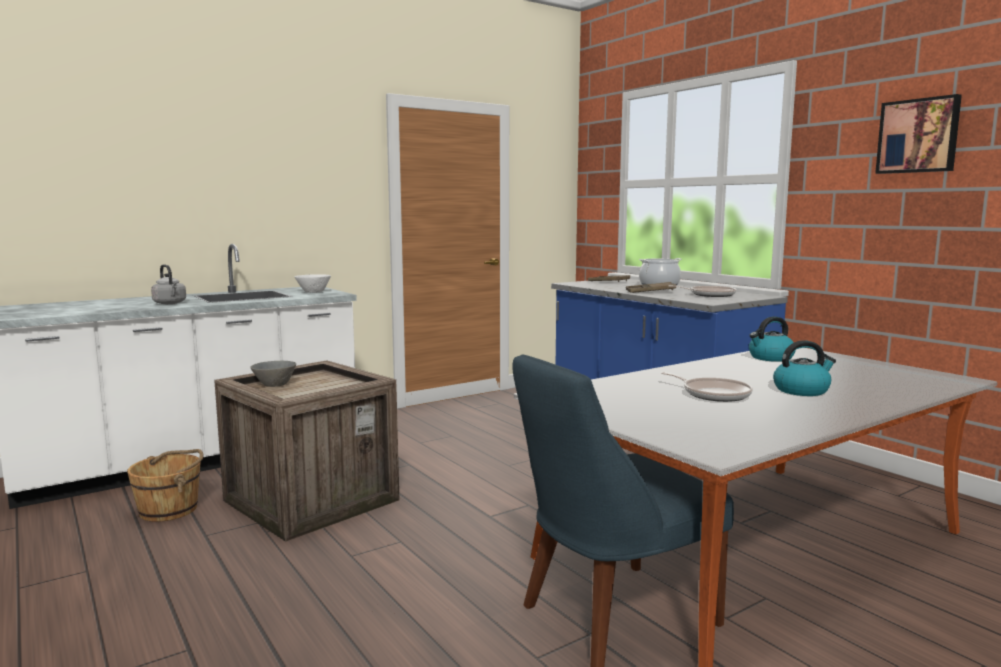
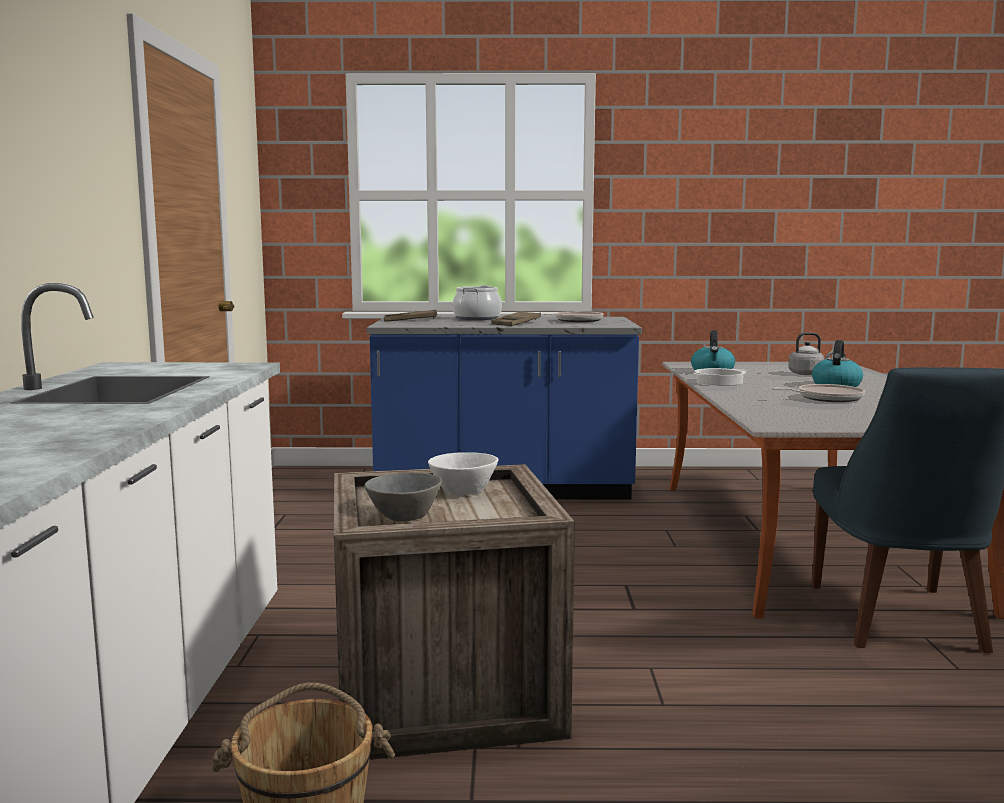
camera: 55 degrees left, 0 degrees up
grey kettle [151,264,186,304] -> grey kettle moved to [788,332,834,375]
white bowl [295,274,331,293] -> white bowl moved to [428,452,499,495]
picture [875,94,962,174] -> none
none -> cooking pot [694,368,747,386]

